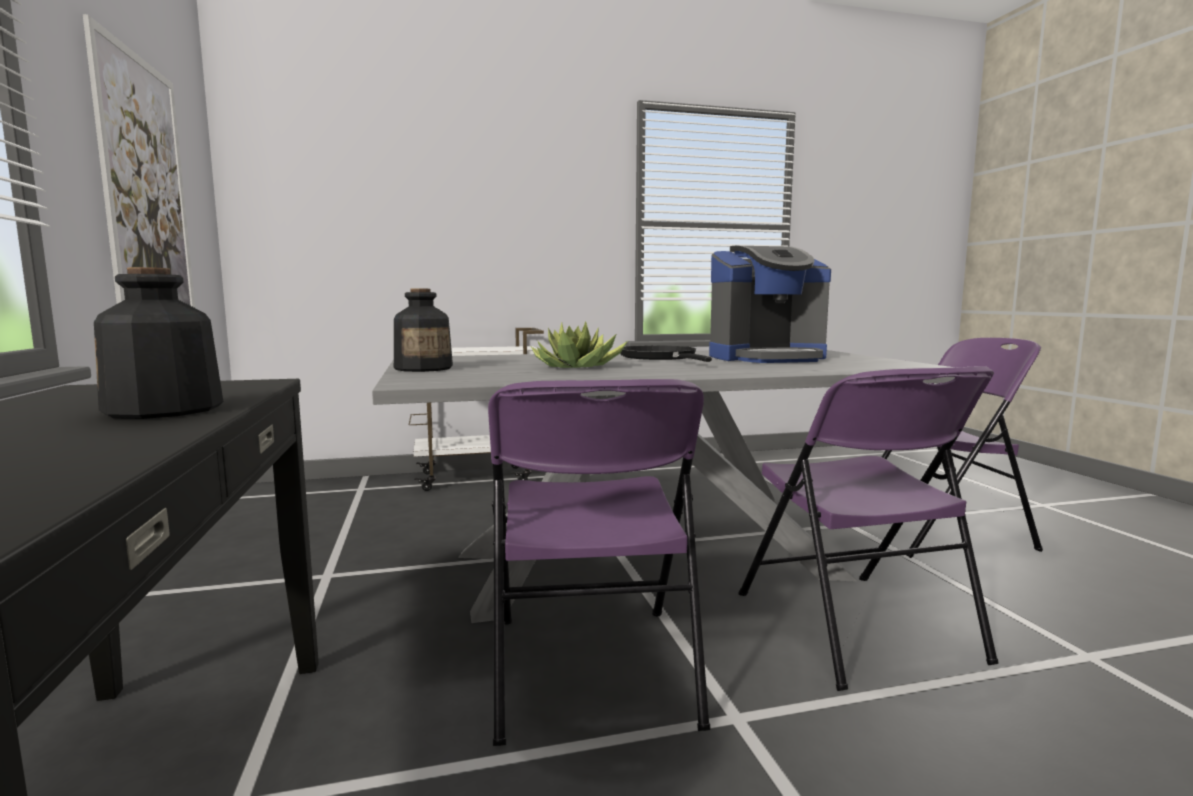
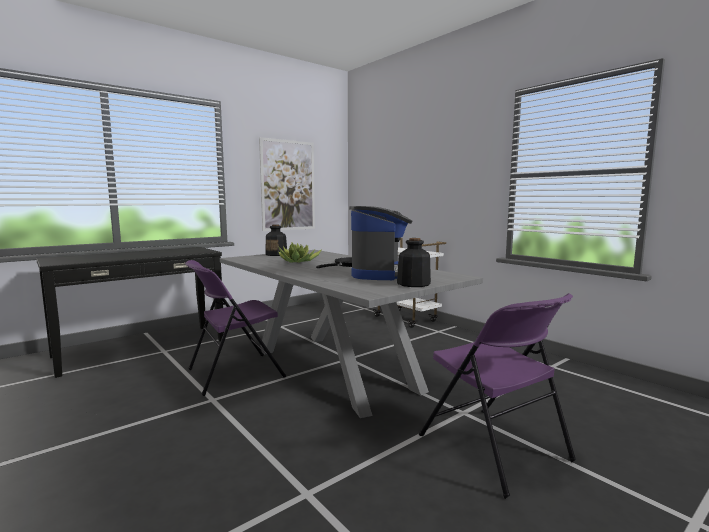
camera: 65 degrees right, 0 degrees up
bottle [94,267,223,419] -> bottle moved to [397,238,431,287]
coffee machine [709,246,831,363] -> coffee machine turned 135 degrees counterclockwise [349,206,412,280]
purple chair [739,366,999,691] -> none

